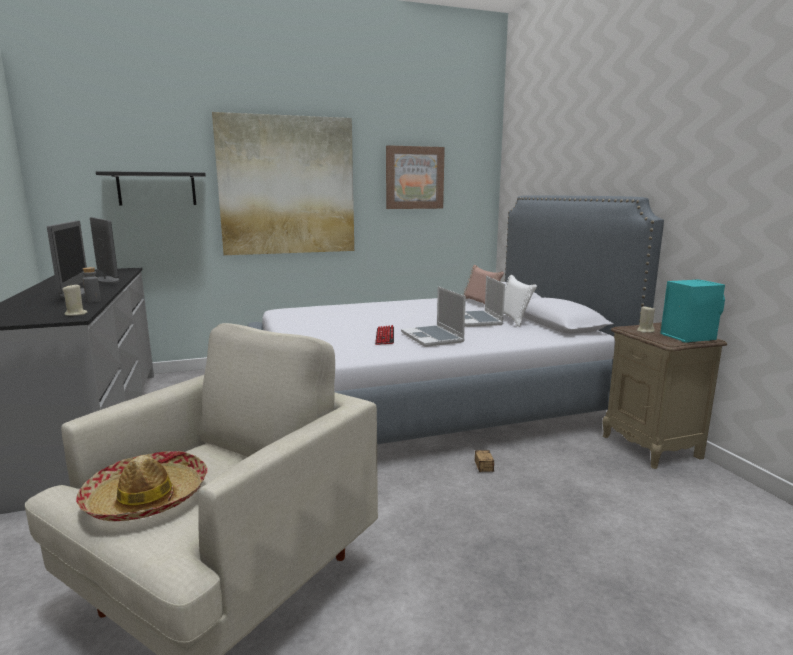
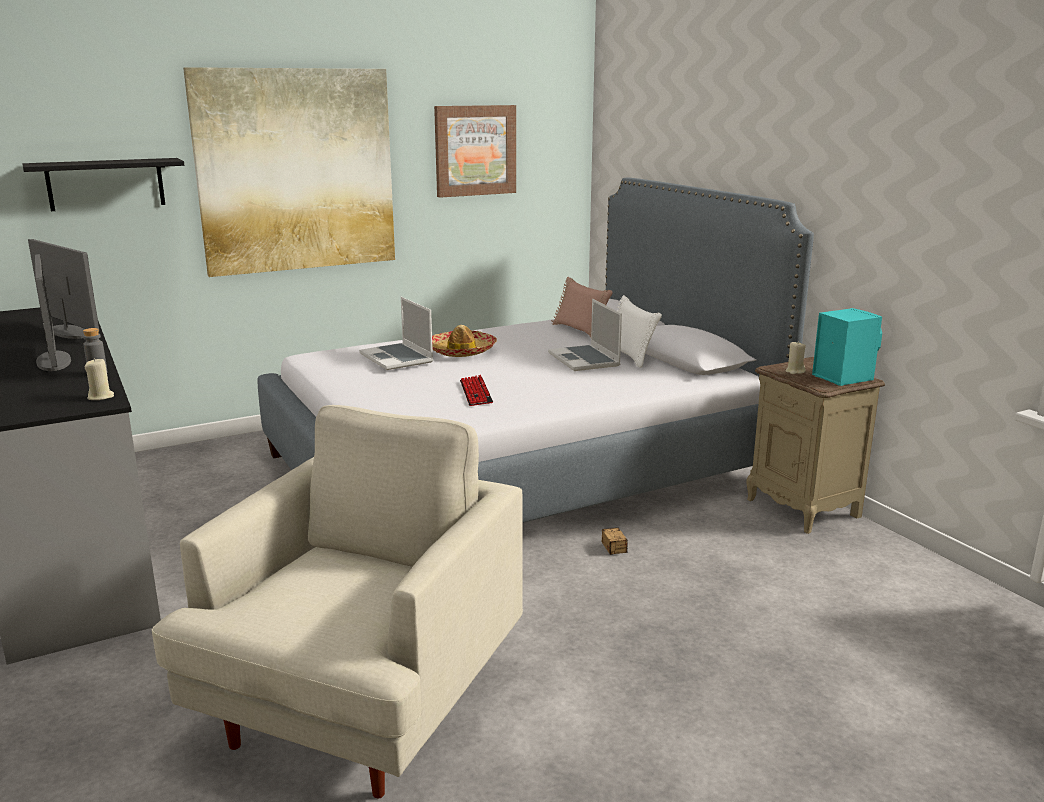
camera: 10 degrees left, 5 degrees up
hat [76,451,208,521] -> hat moved to [432,325,497,357]
laptop [401,286,466,347] -> laptop moved to [359,297,433,370]

